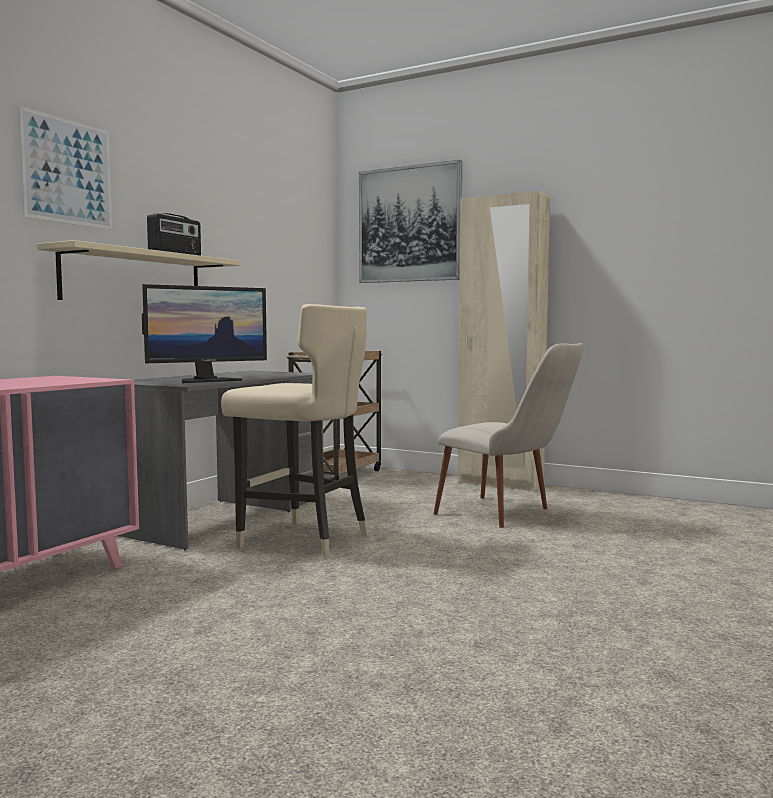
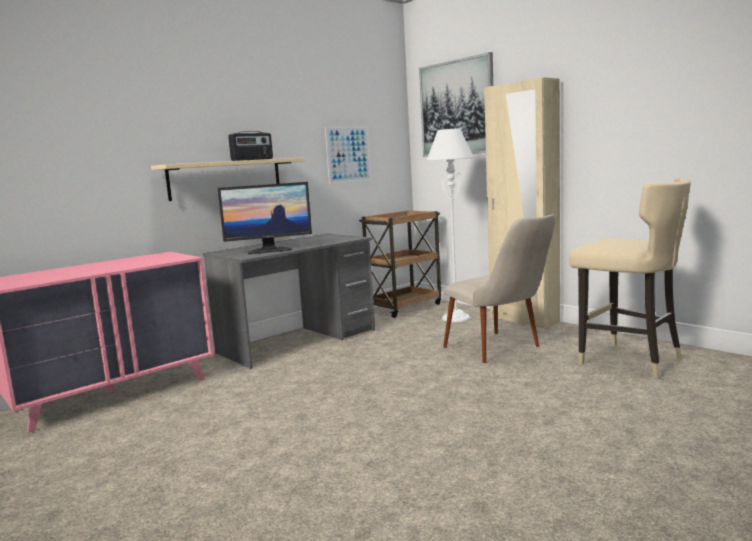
camera: 20 degrees right, 5 degrees up
picture [18,106,112,230] -> picture moved to [325,126,371,184]
beige stool [221,304,368,558] -> beige stool moved to [569,178,691,378]
none -> white floor lamp [427,129,474,322]

